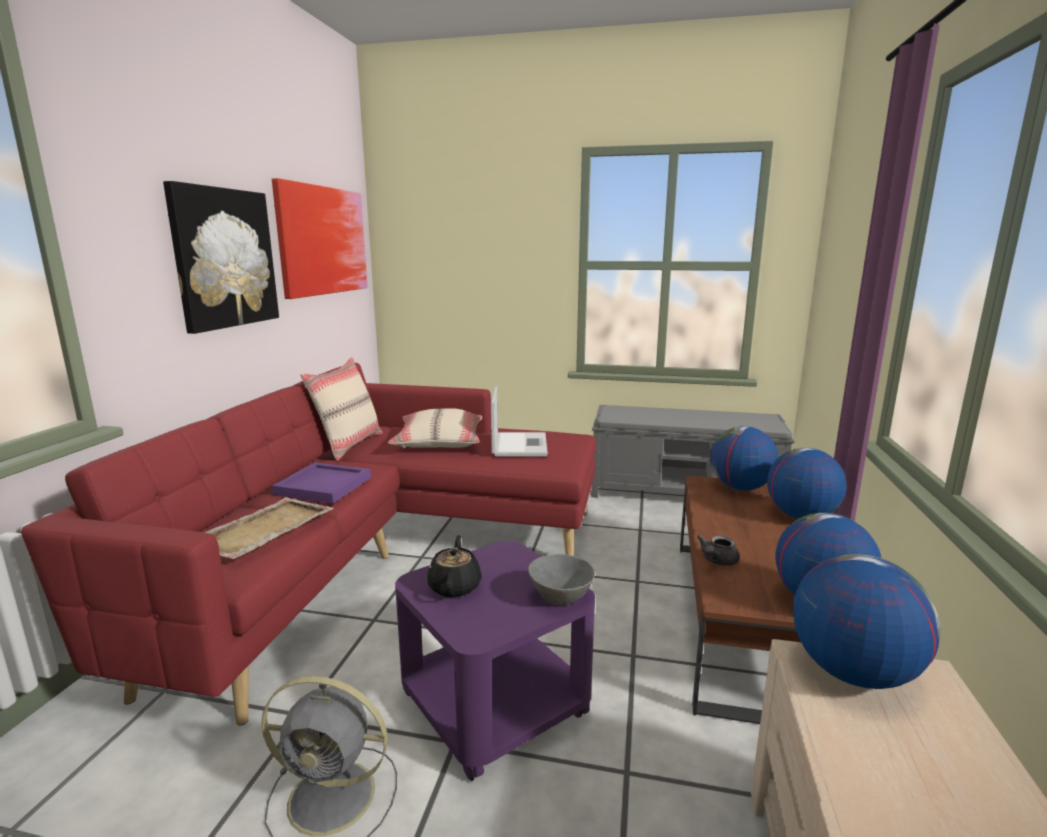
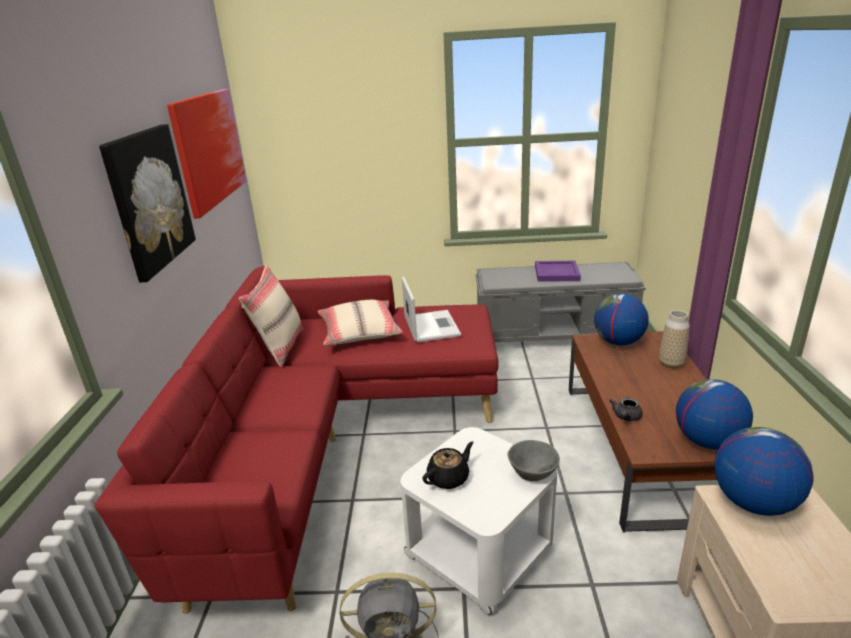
camera: 10 degrees left, 10 degrees up
beige tray [204,497,334,559] -> none
purple tray [272,462,371,503] -> purple tray moved to [535,261,581,282]
purple side table [395,541,595,781] -> white side table [401,427,557,615]
black teapot [427,535,482,598] -> black teapot turned 60 degrees clockwise [422,441,474,489]
globe [767,448,847,518] -> vase [659,310,690,368]

